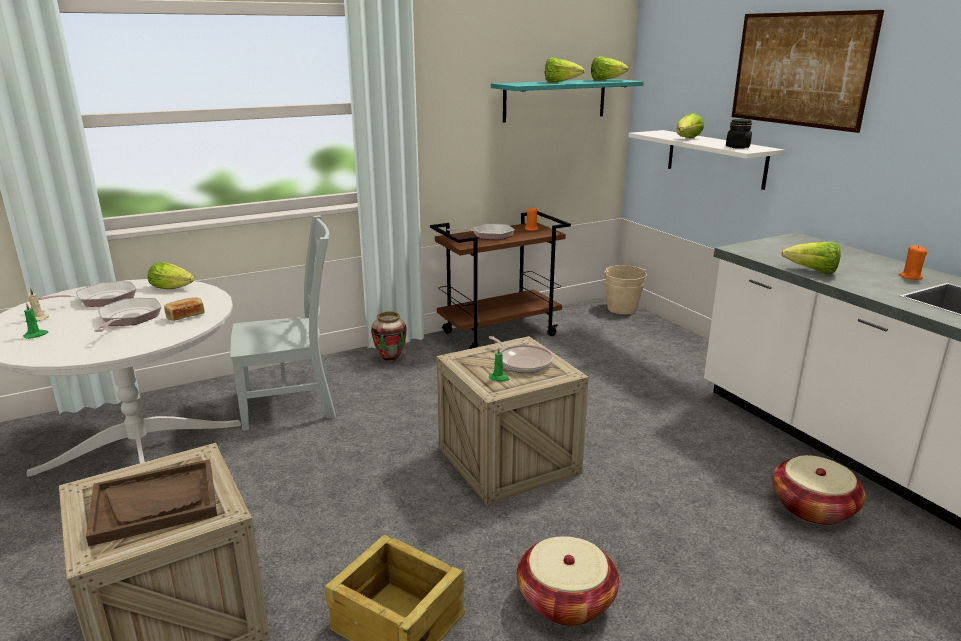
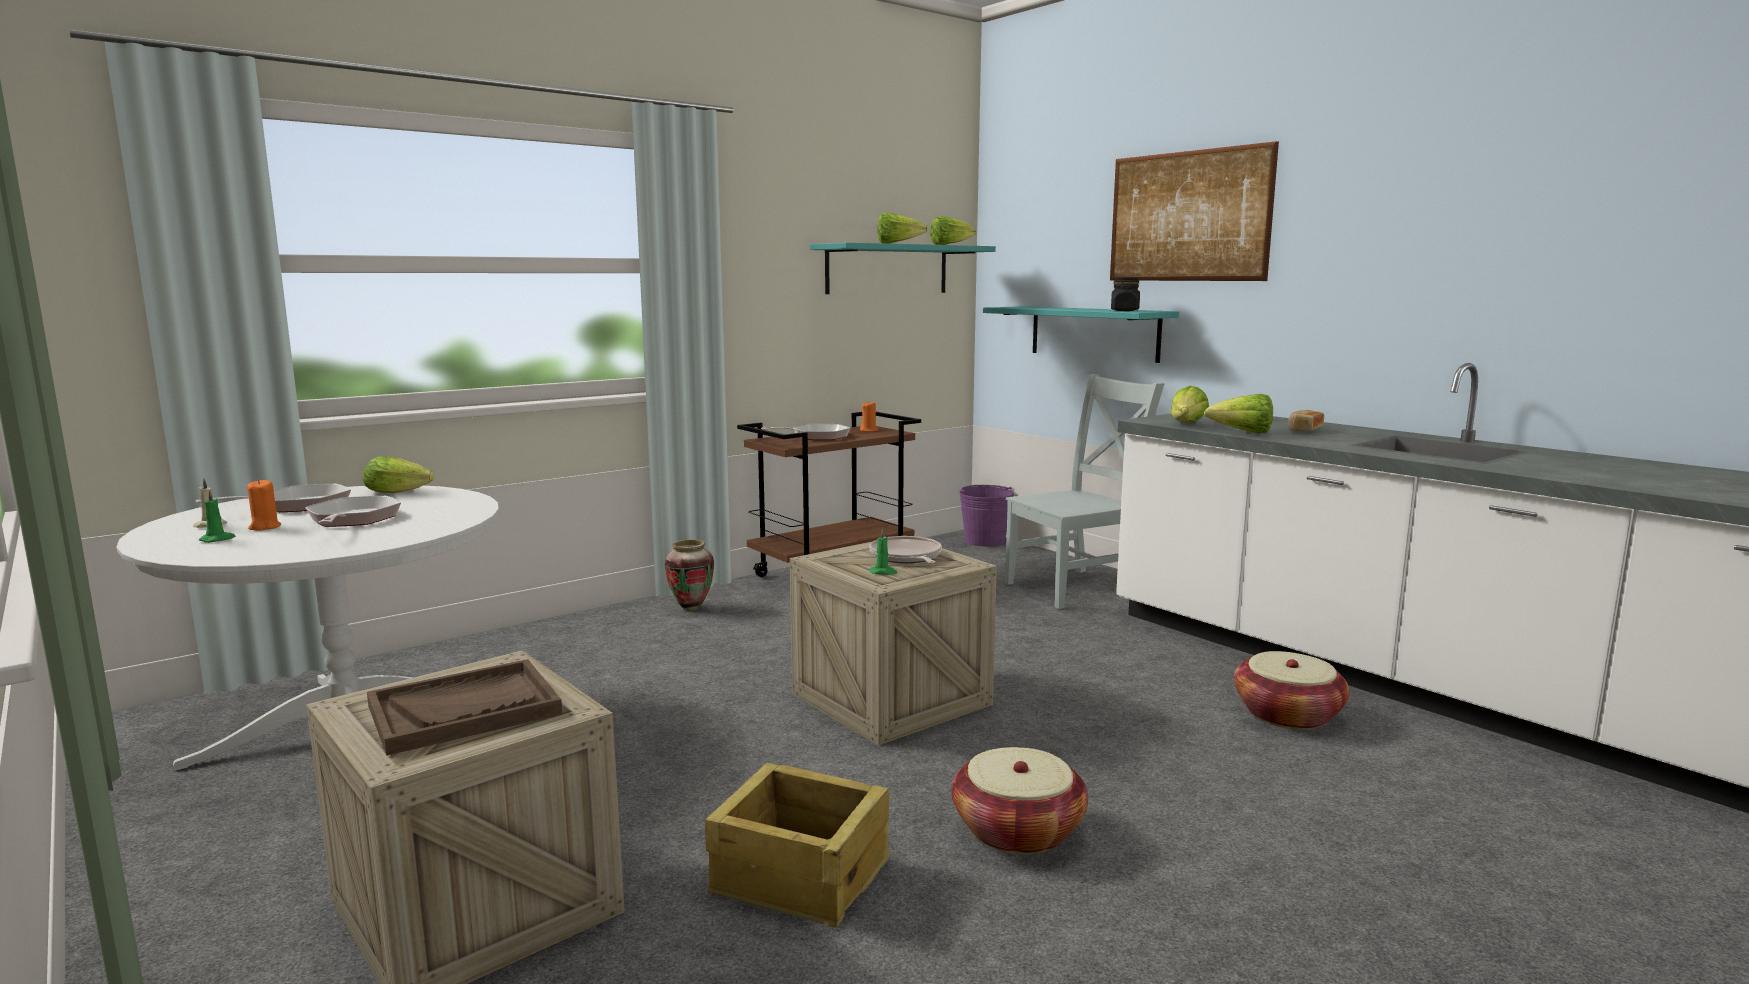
camera: 10 degrees left, 10 degrees down
bread [164,297,205,321] -> bread moved to [1288,410,1324,432]
grey chair [230,215,336,431] -> grey chair moved to [1005,374,1165,609]
frying pan [489,336,553,373] -> frying pan turned 150 degrees counterclockwise [869,536,942,564]
beige bucket [604,265,647,314] -> purple bucket [959,485,1014,546]
white shelf [629,130,784,190] -> turquoise shelf [983,306,1179,363]
lettuce [676,113,704,138] -> lettuce moved to [1171,386,1209,423]
orange candle [899,245,927,280] -> orange candle moved to [247,479,281,531]

